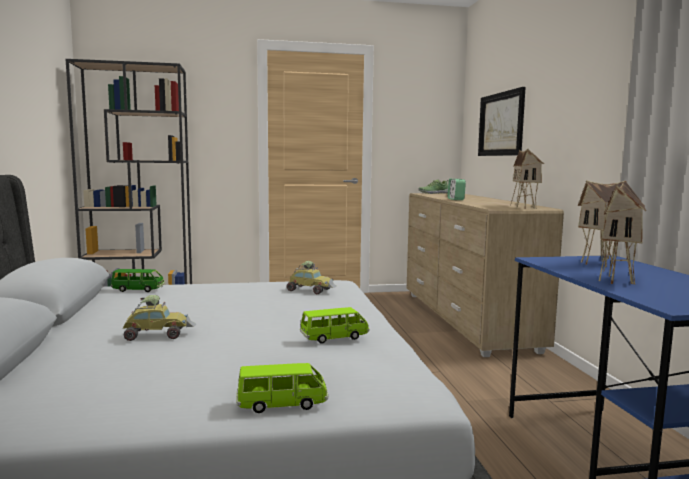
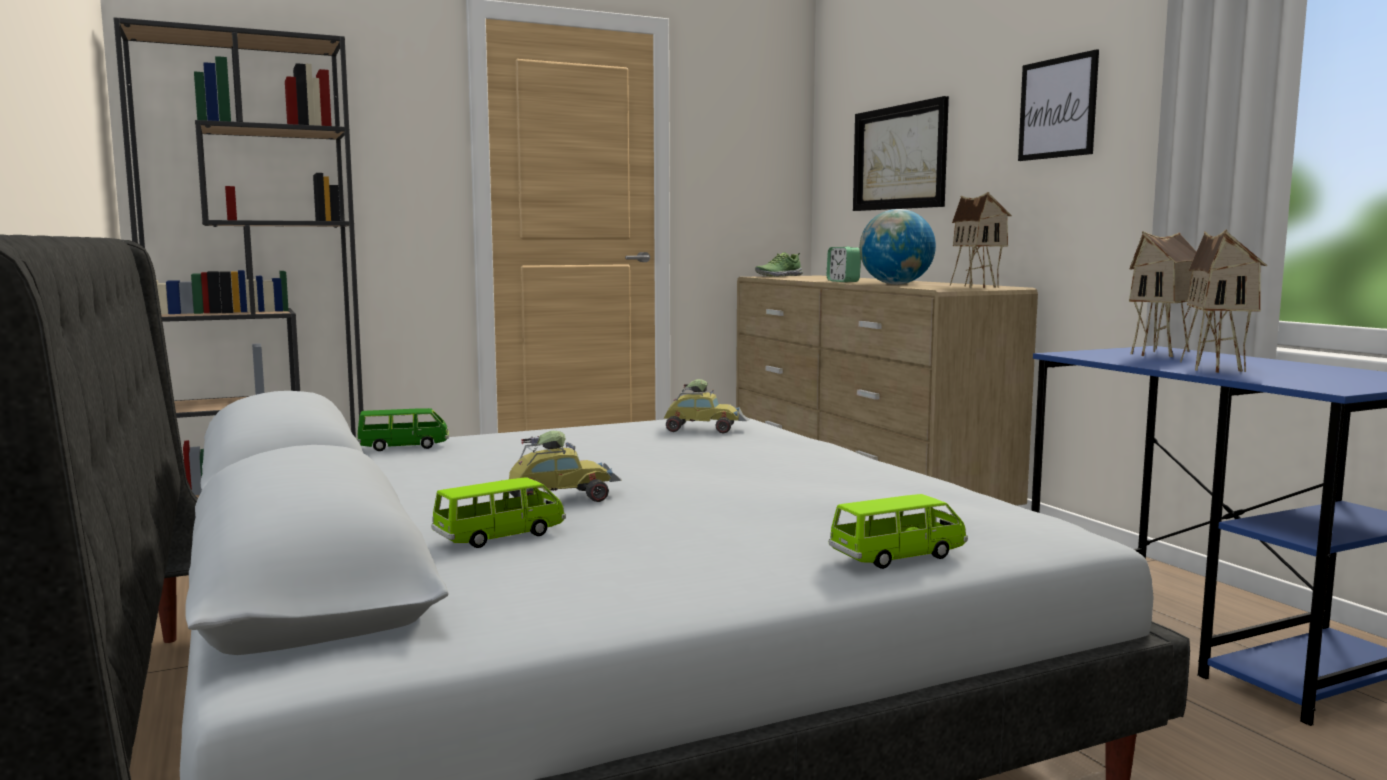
camera: 15 degrees left, 0 degrees up
green toy car [300,307,370,344] -> green toy car moved to [431,477,566,548]
none -> globe [859,209,936,284]
none -> picture [1018,49,1099,161]

